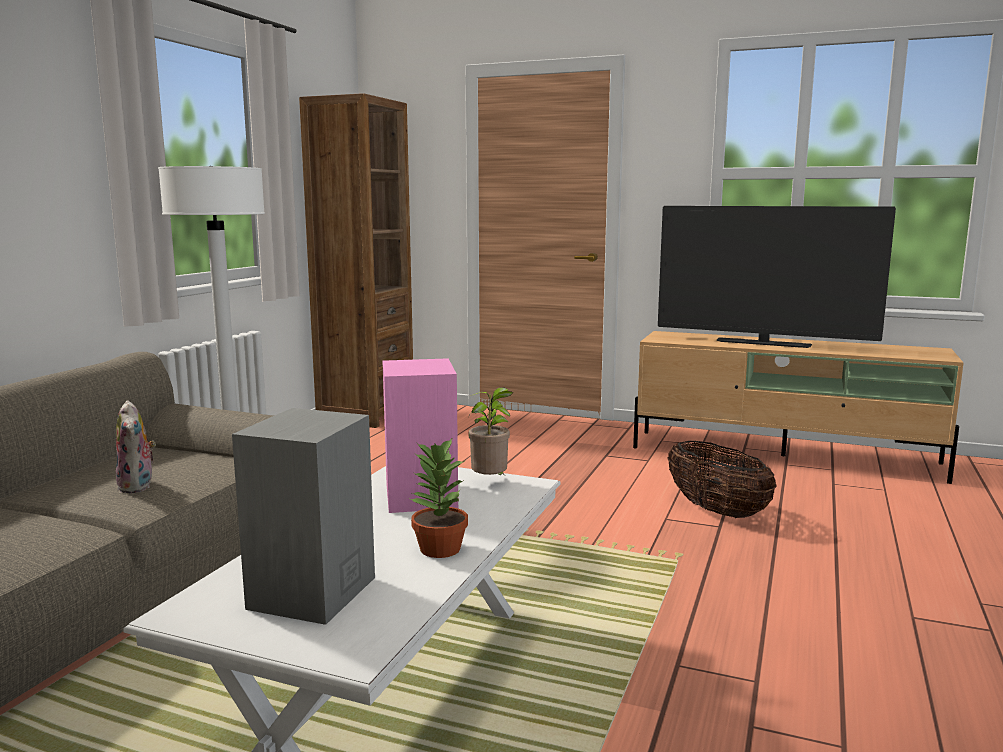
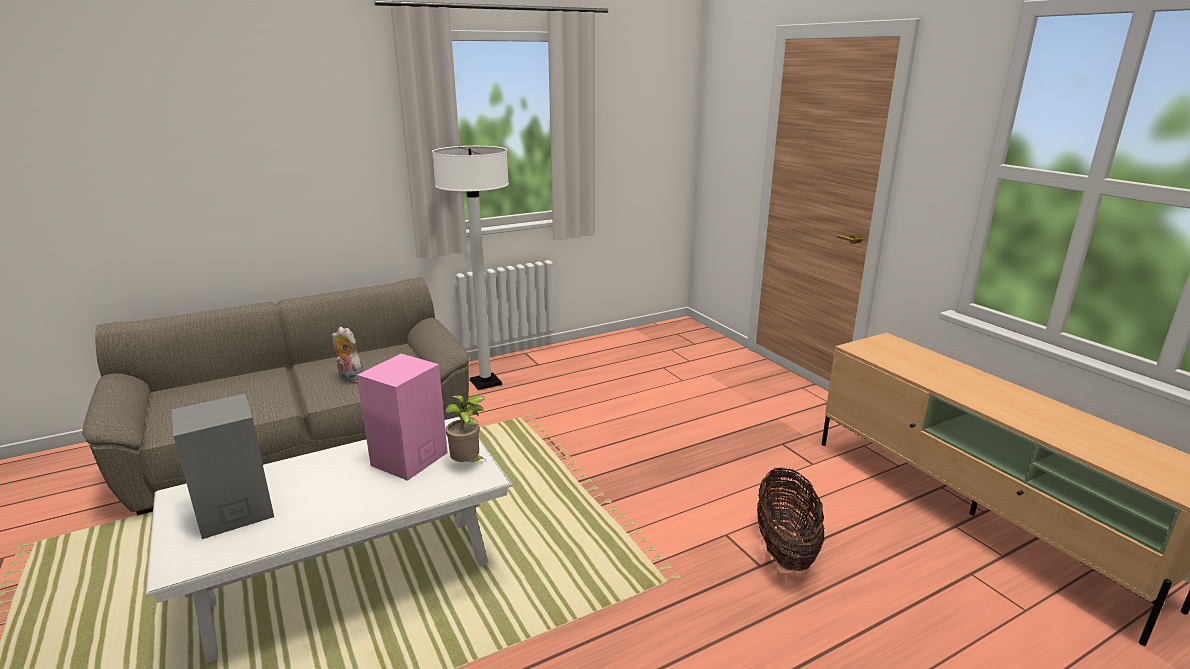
camera: 40 degrees right, 10 degrees up
plush toy [116,400,156,493] -> plush toy turned 105 degrees clockwise [332,327,364,384]
brown bookcase [299,93,413,428] -> none
potted plant [410,437,468,558] -> none
television [658,206,896,348] -> none

